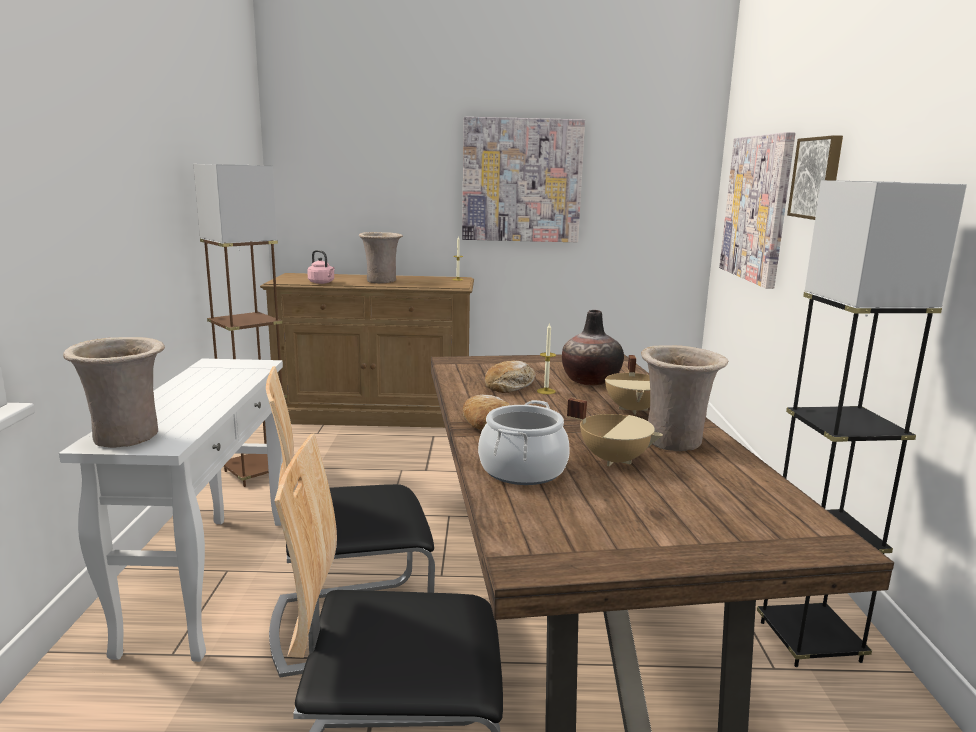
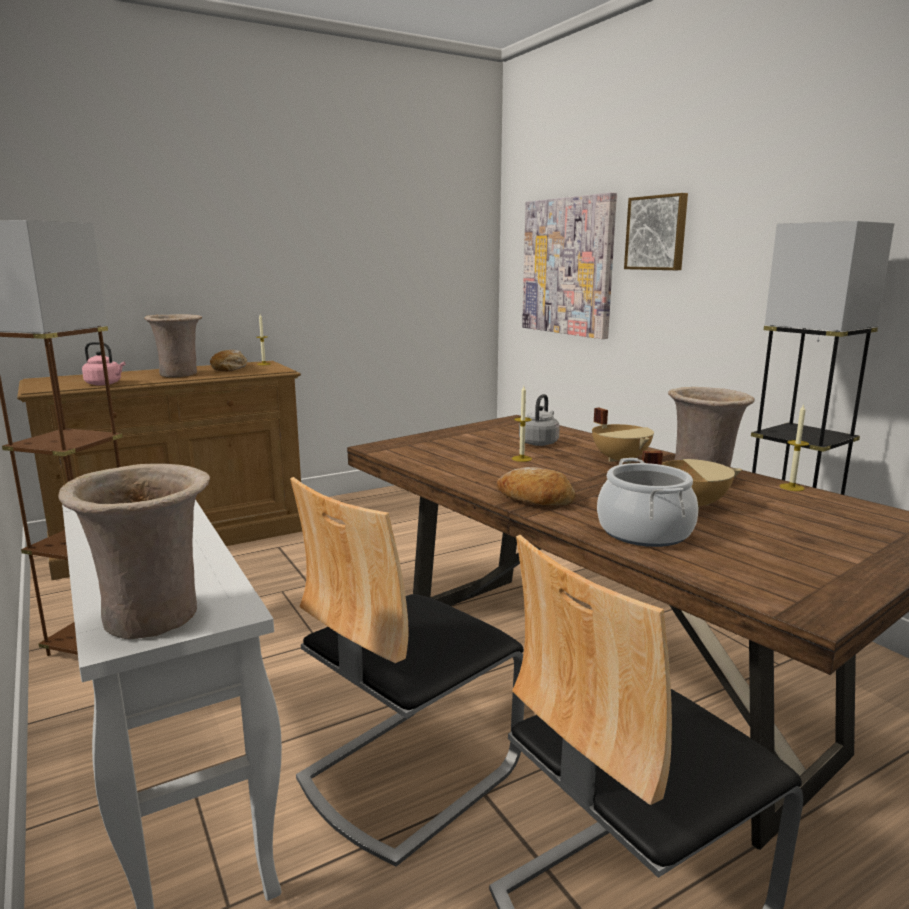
camera: 30 degrees left, 0 degrees up
picture [462,117,585,242] -> none
bread [485,361,536,393] -> bread moved to [210,350,247,371]
vase [562,310,624,386] -> grey kettle [519,394,560,446]
none -> candle [780,403,809,491]

